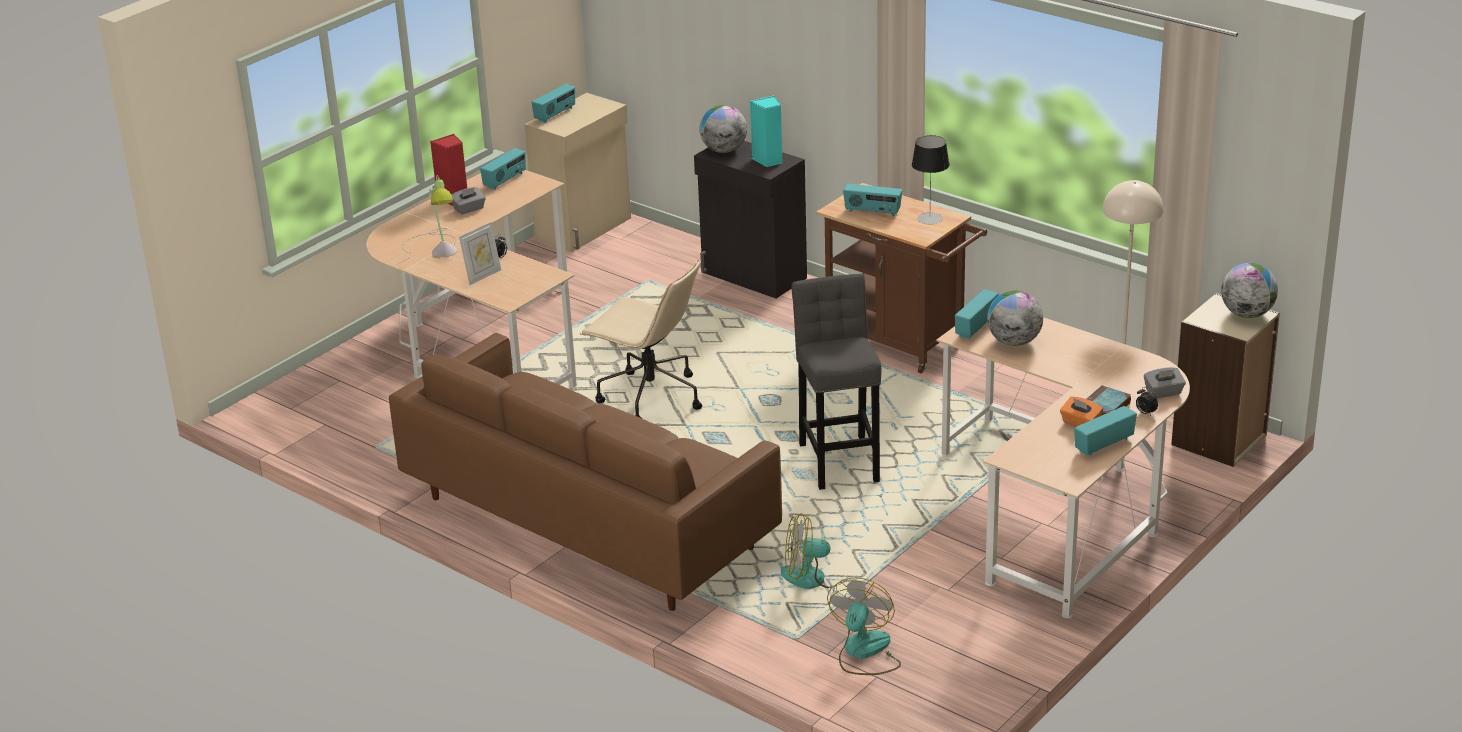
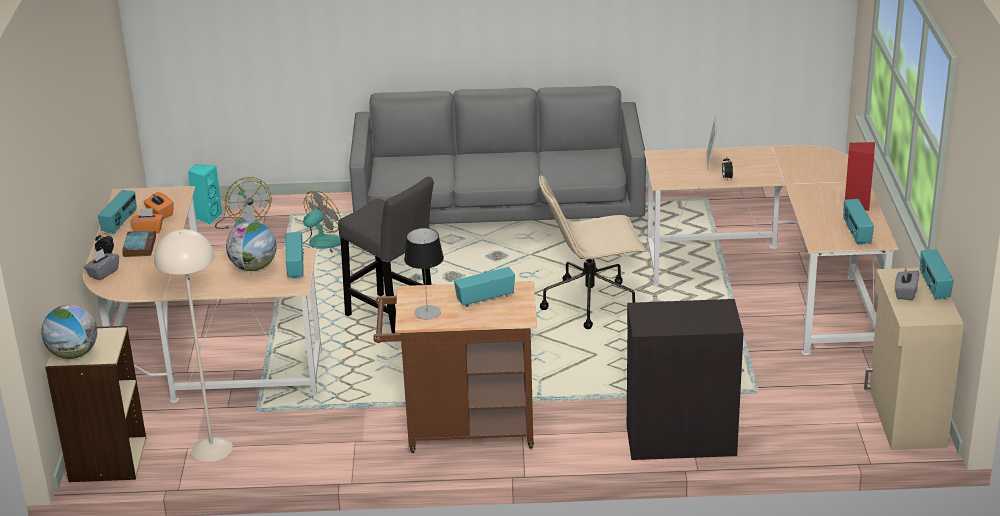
camera: 140 degrees right, 0 degrees up
brown sofa [389,333,782,611] -> grey sofa [349,86,646,224]
table lamp [396,175,457,265] -> none
grey tissue box [452,187,486,215] -> grey tissue box moved to [895,267,919,301]
globe [699,105,747,153] -> none
turquoise speaker [750,95,783,167] -> turquoise speaker moved to [188,164,223,225]
none -> orange tissue box [144,192,174,219]

